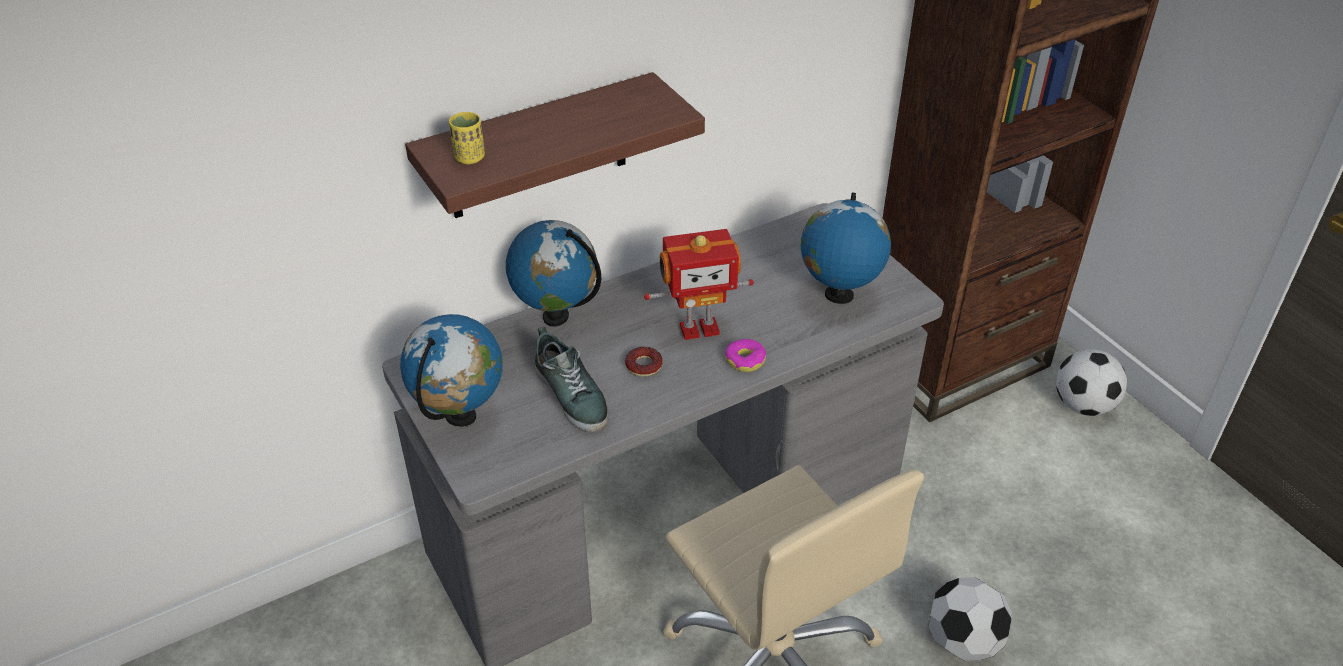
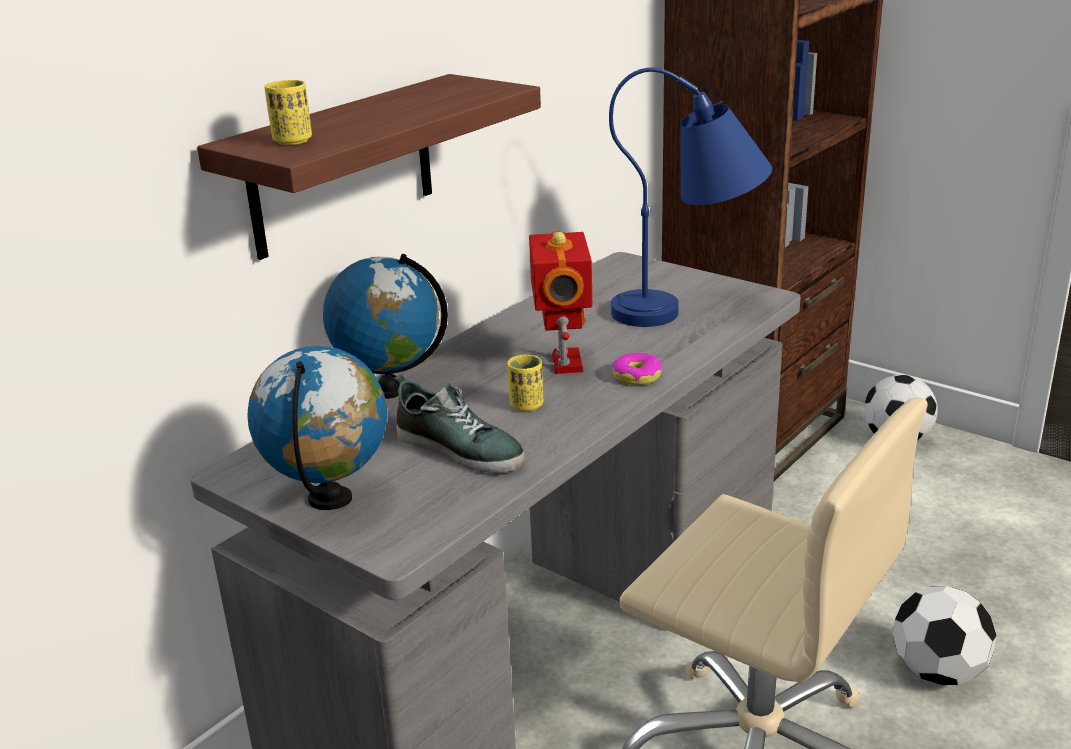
camera: 20 degrees left, 15 degrees down
donut [625,347,663,377] -> yellow cup [507,355,544,412]
toy robot [644,229,754,340] -> toy robot turned 60 degrees counterclockwise [529,232,593,374]
globe [801,193,891,304] -> blue table lamp [609,68,772,327]

